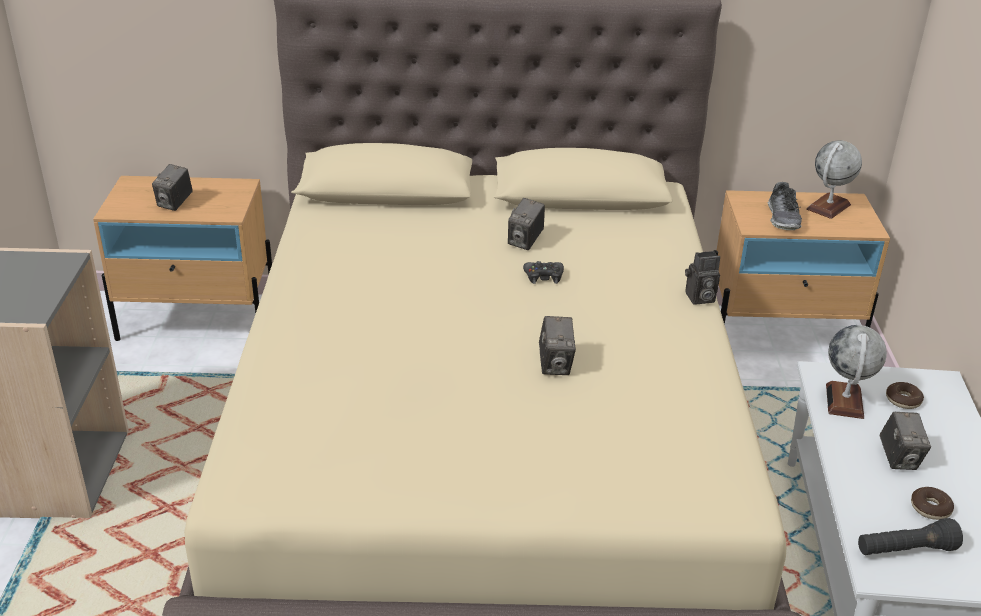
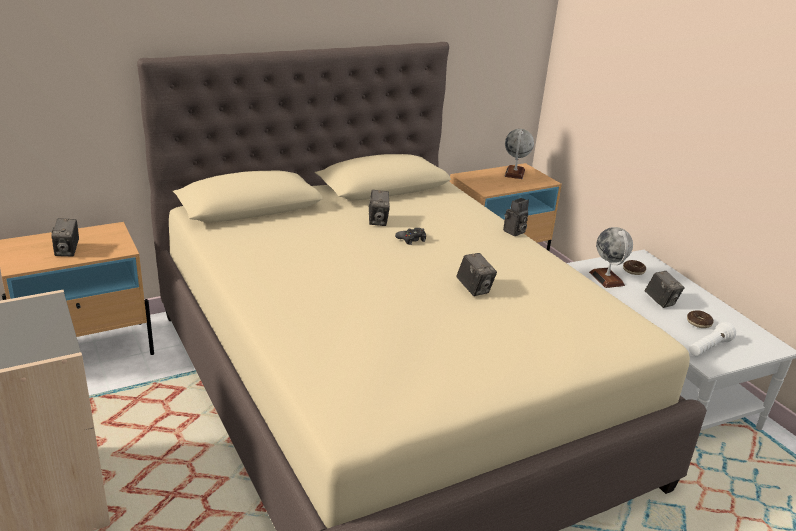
camera: 30 degrees left, 5 degrees down
shoe [768,182,802,230] -> none
black flashlight [858,518,963,555] -> white flashlight [689,322,736,356]

